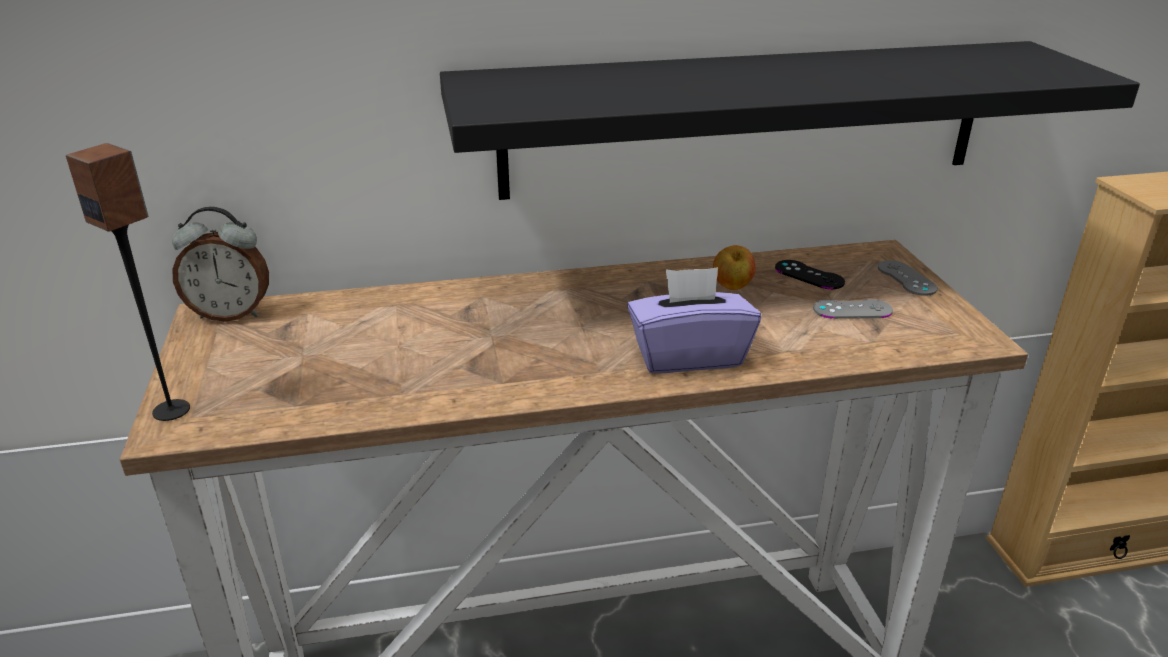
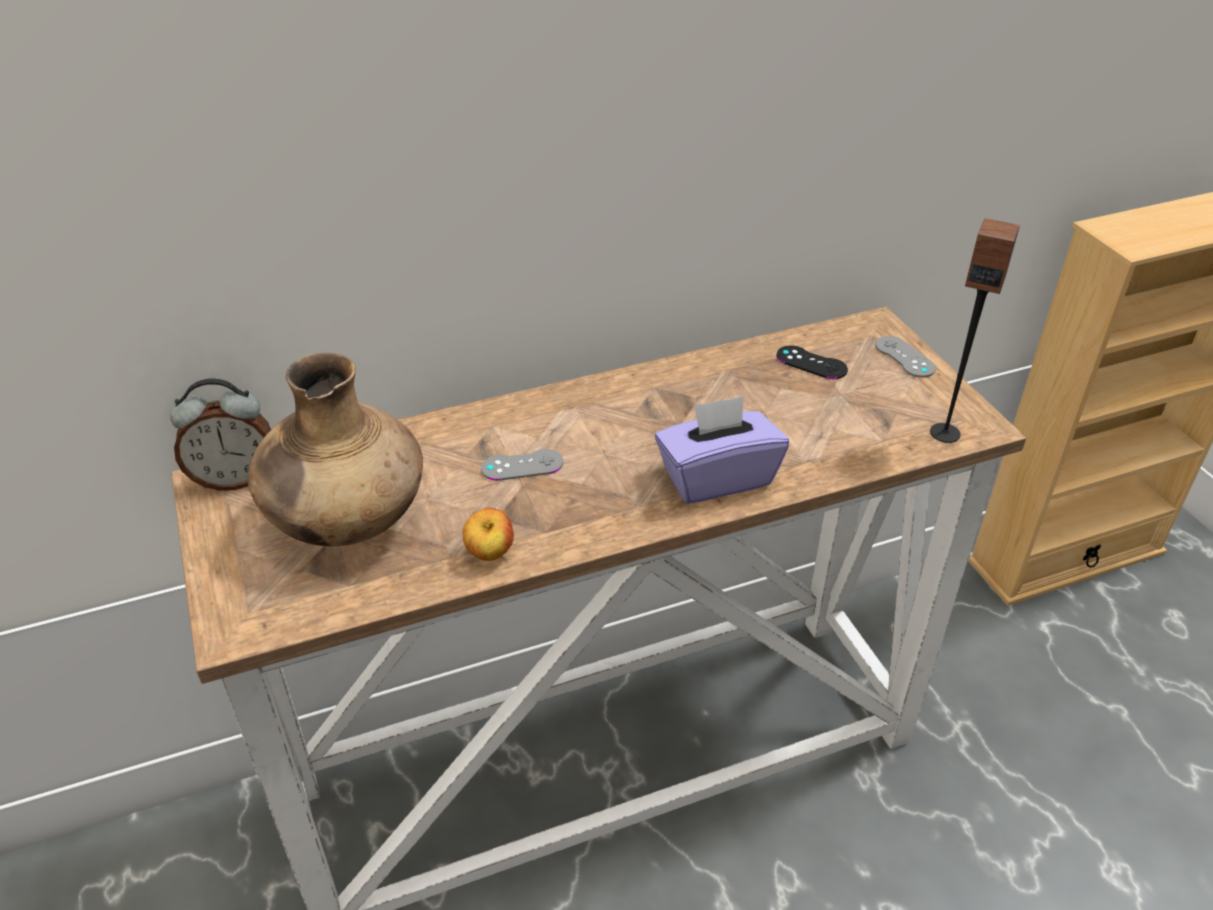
camera: 10 degrees left, 10 degrees up
speaker [66,143,190,421] -> speaker moved to [930,218,1020,443]
black shelf [440,41,1140,200] -> none
apple [713,245,756,290] -> apple moved to [463,508,514,561]
grey game controller [813,299,893,319] -> grey game controller moved to [481,449,563,481]
none -> brown vase [248,353,423,546]

